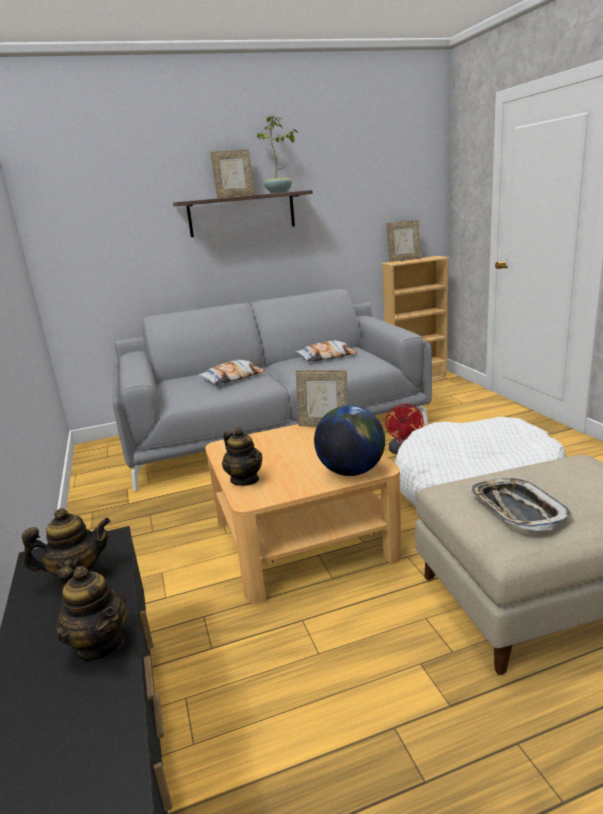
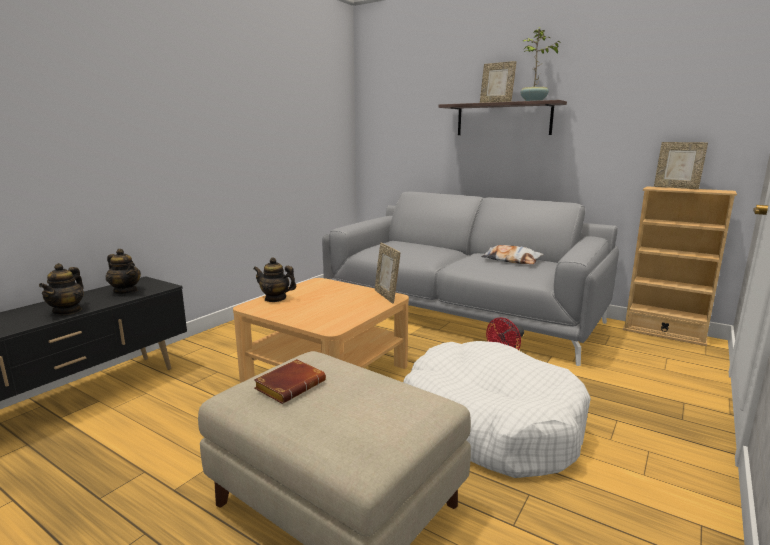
camera: 50 degrees right, 5 degrees down
pillow [198,360,265,385] -> none
teapot [222,428,262,486] -> teapot turned 90 degrees clockwise [253,257,297,302]
globe [314,405,385,476] -> none
tray [469,478,573,531] -> brown book [254,359,326,404]

